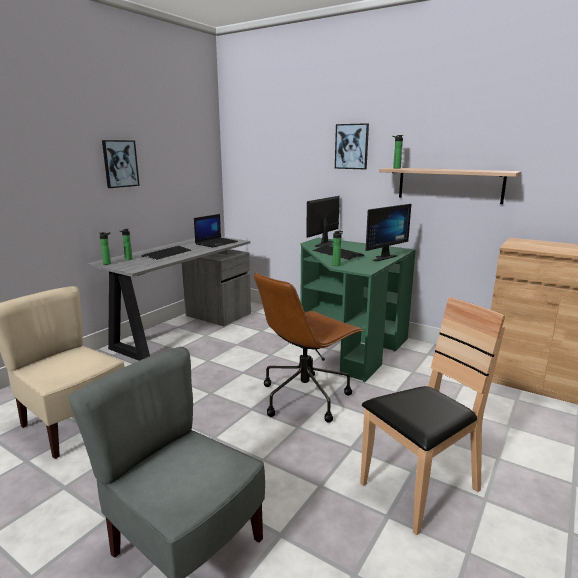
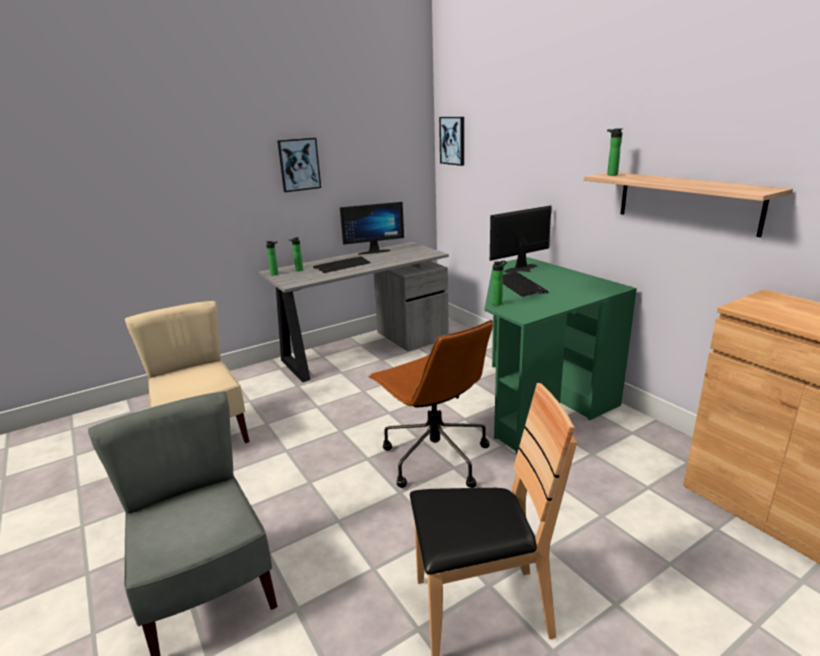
camera: 25 degrees right, 5 degrees up
laptop [194,214,238,248] -> none
brown office chair [254,272,363,423] -> brown office chair turned 105 degrees counterclockwise [368,320,493,488]
picture [335,123,369,169] -> picture moved to [439,117,464,166]
monitor [366,204,411,262] -> monitor moved to [340,202,404,255]

